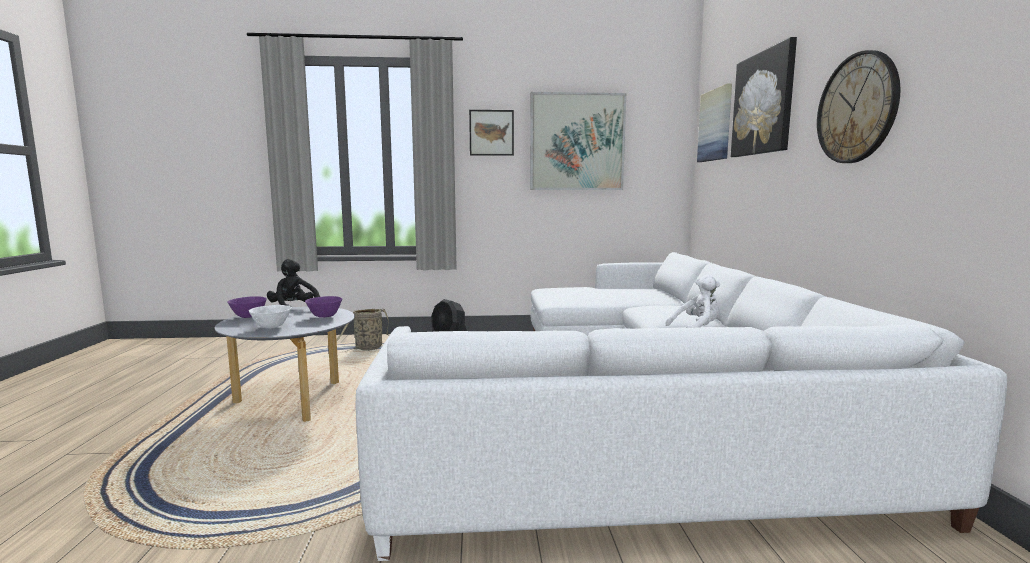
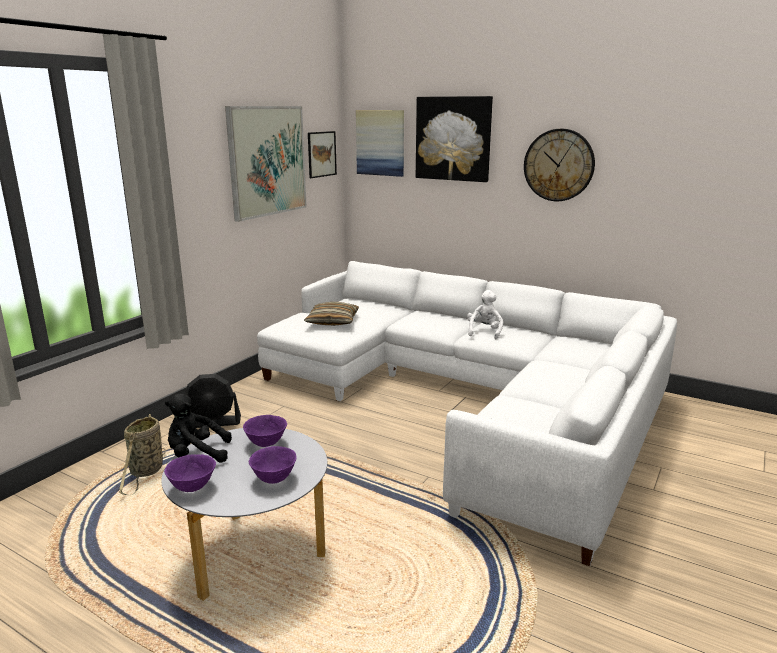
camera: 55 degrees left, 10 degrees up
white bowl [249,305,292,329] -> purple bowl [249,446,297,484]
picture [469,110,514,156] -> picture moved to [308,131,337,178]
none -> pillow [304,302,359,326]

